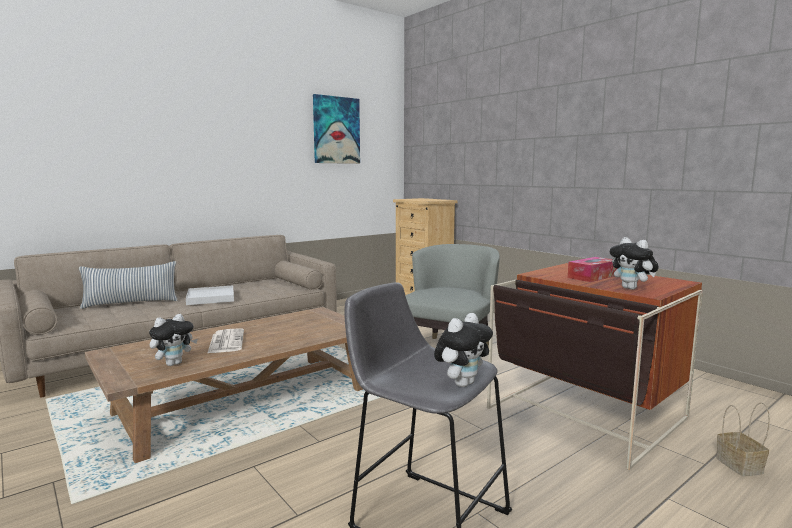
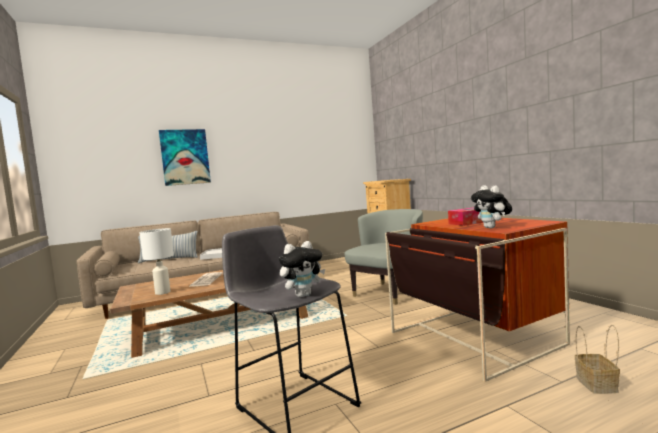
camera: 15 degrees right, 5 degrees down
plush toy [149,314,198,366] -> white table lamp [139,228,174,295]
picture [313,94,360,164] -> picture moved to [159,129,211,186]

